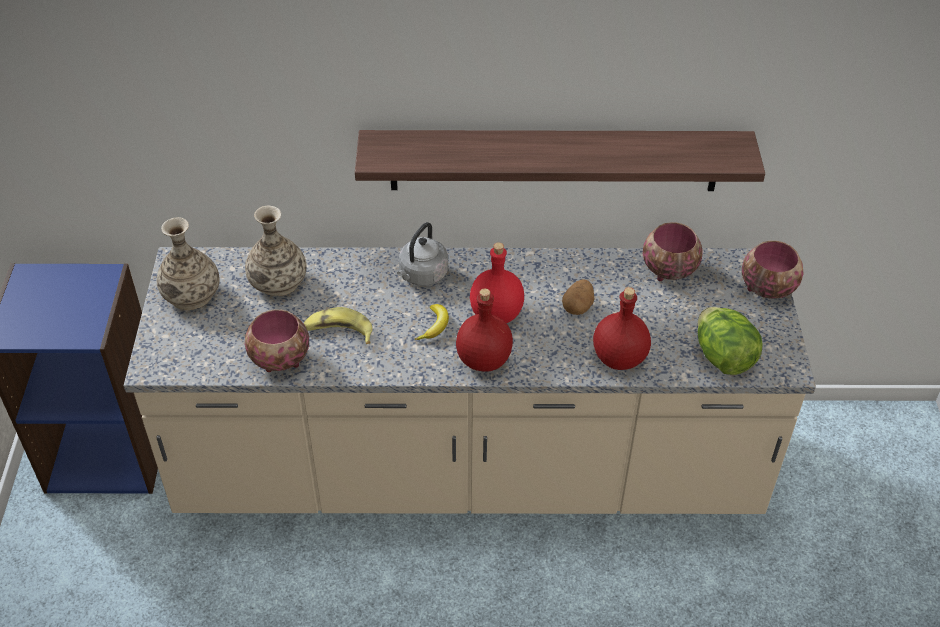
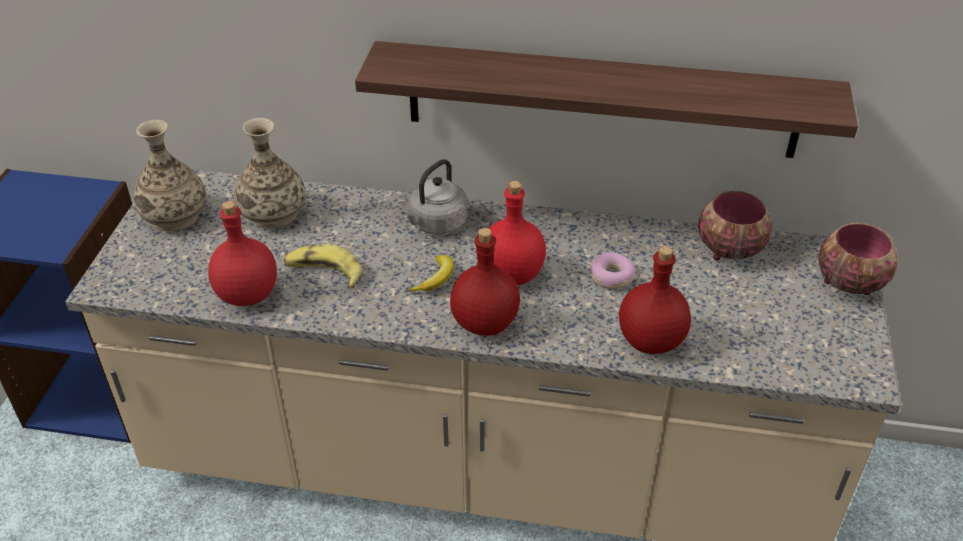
camera: 10 degrees right, 5 degrees down
bowl [245,309,309,372] -> red bottle [208,201,277,306]
potato [562,279,594,315] -> donut [590,252,636,289]
lettuce [698,307,762,375] -> none

